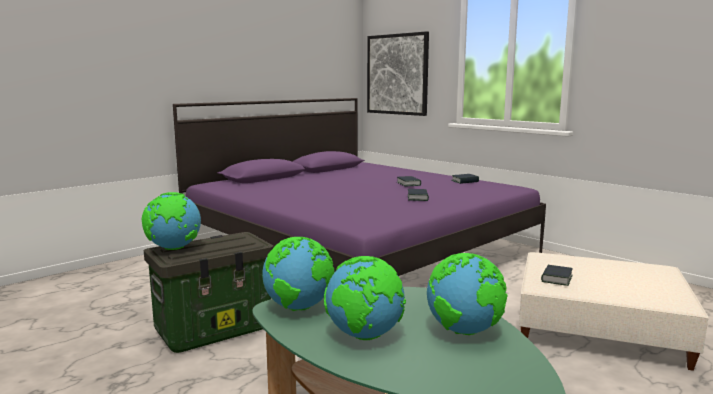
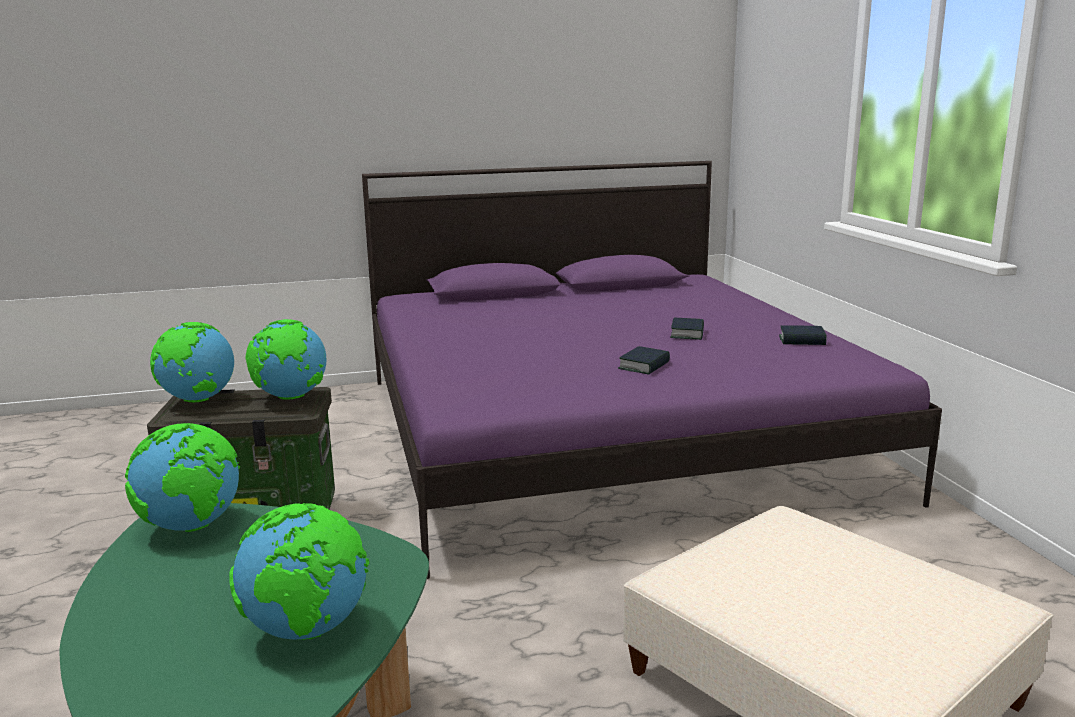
camera: 30 degrees right, 5 degrees up
globe [324,256,406,340] -> globe moved to [246,319,326,399]
picture [367,31,429,116] -> none
book [541,265,573,286] -> none

